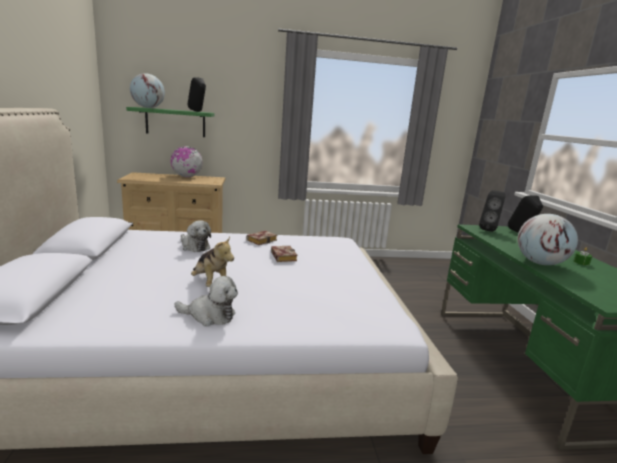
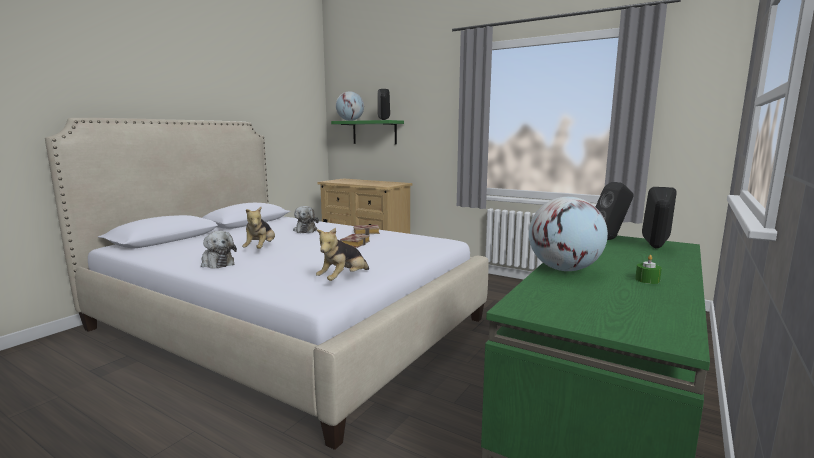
camera: 40 degrees right, 5 degrees down
globe [170,146,203,177] -> none
none -> plush toy [316,228,369,281]

